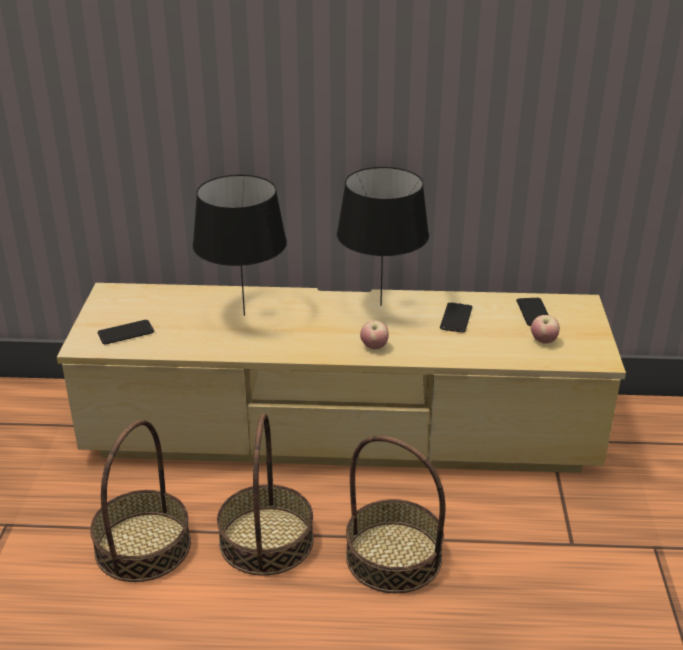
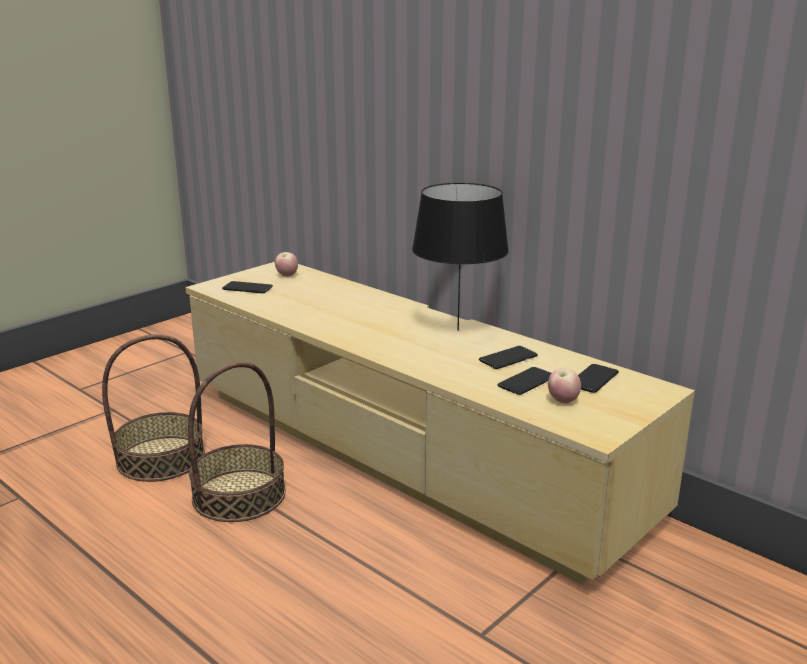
camera: 40 degrees right, 10 degrees down
black table lamp [193,175,287,316] -> none
basket [346,435,446,593] -> none
apple [360,321,389,349] -> apple moved to [275,252,298,277]
none -> phone [498,367,552,395]

